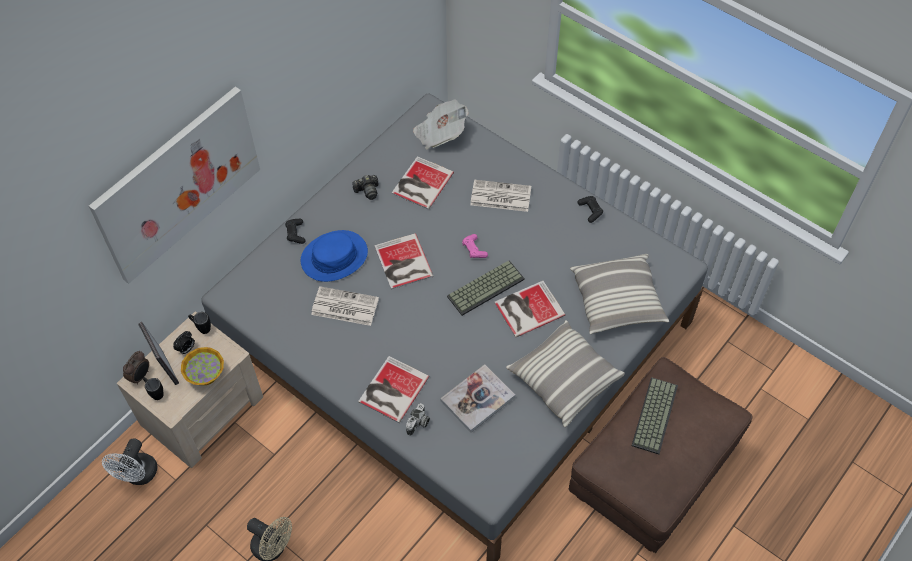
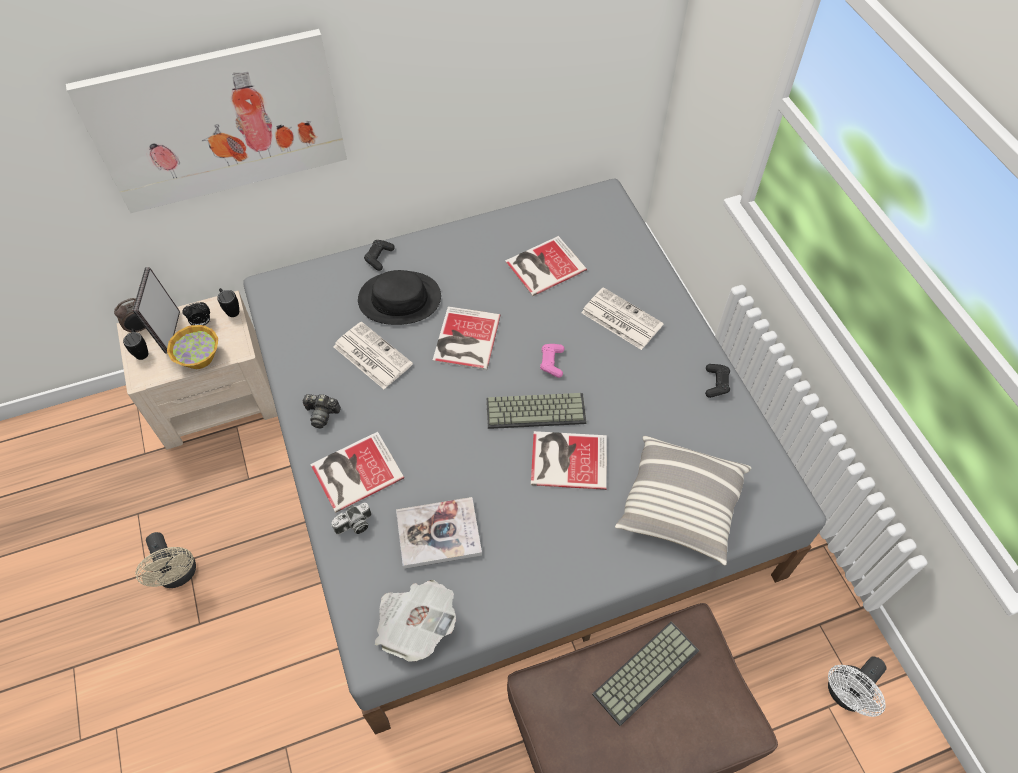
camera: 30 degrees right, 0 degrees up
white fan [102,438,157,485] -> white fan moved to [828,656,887,717]
blue hat [301,230,368,282] -> black hat [358,270,441,325]
camera [352,175,378,200] -> camera moved to [302,394,341,428]
newspaper [413,100,469,150] -> newspaper moved to [375,580,456,662]
pillow [506,320,625,427] -> none

